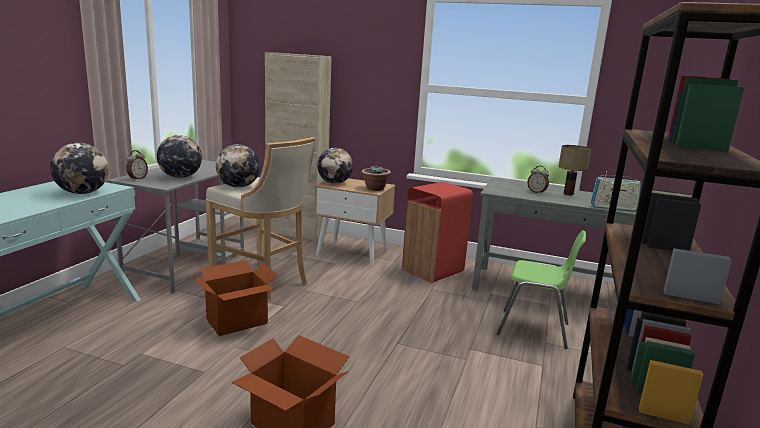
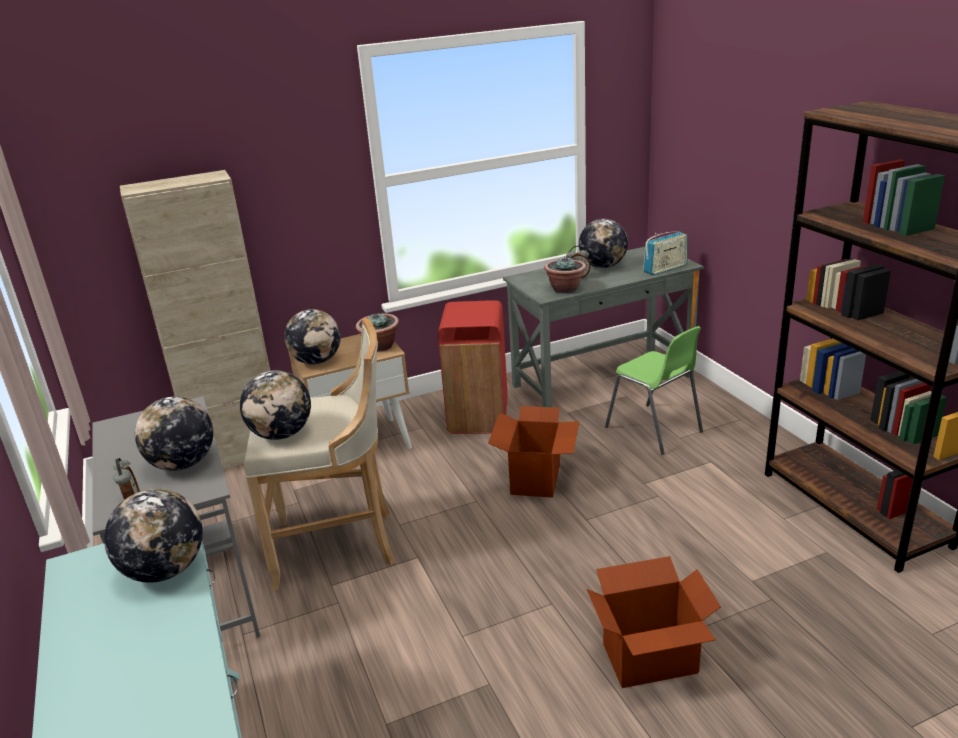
camera: 40 degrees left, 10 degrees up
cardboard box [193,260,277,336] -> cardboard box moved to [488,406,579,498]
green chair [496,230,586,349] -> green chair turned 75 degrees clockwise [605,326,703,455]
table lamp [559,145,591,195] -> globe [579,219,628,268]
none -> potted plant [544,257,586,294]

